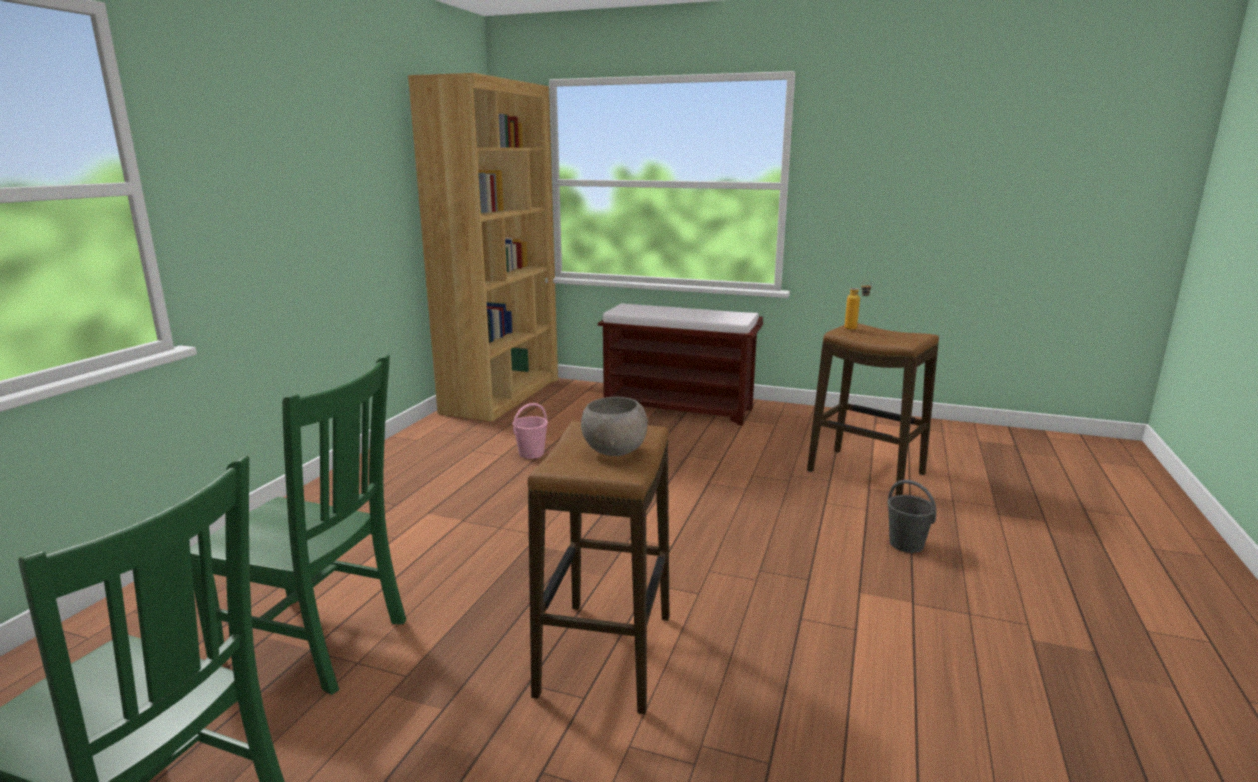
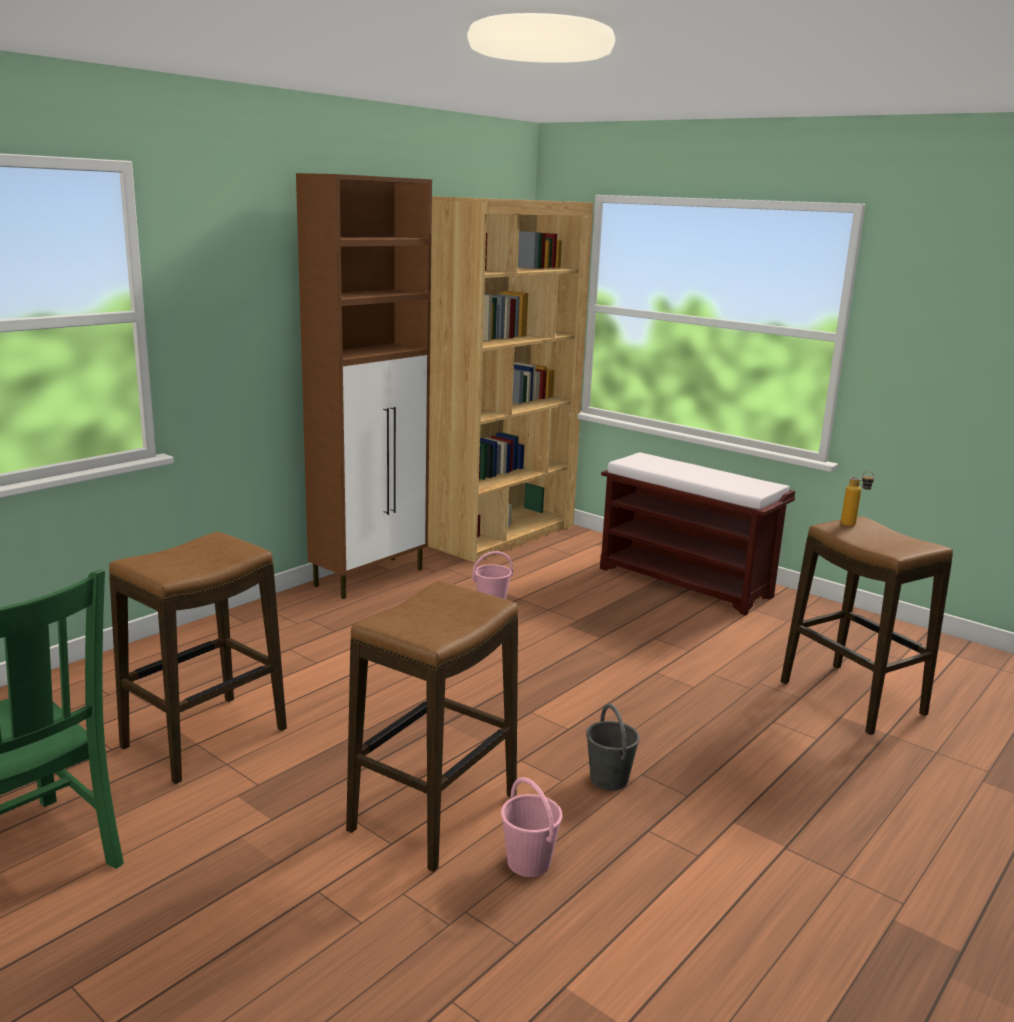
camera: 20 degrees right, 0 degrees up
green chair [190,355,406,695] -> stool [109,531,287,784]
grey bowl [581,397,648,456] -> none
grey bucket [887,480,936,553] -> grey bucket moved to [586,704,640,791]
none -> brown cabinet [296,173,432,599]
none -> pink bucket [501,777,563,877]

